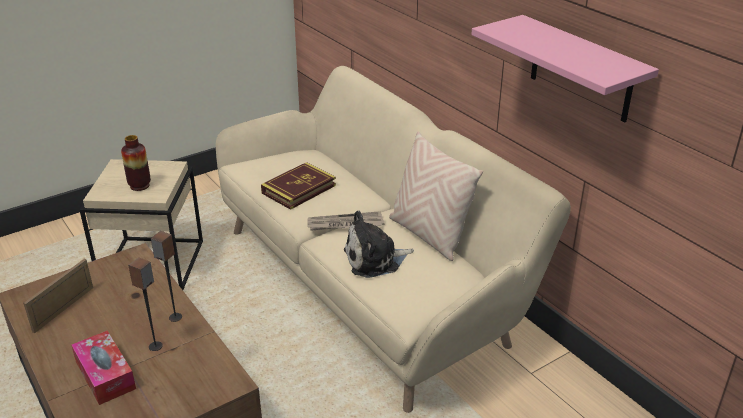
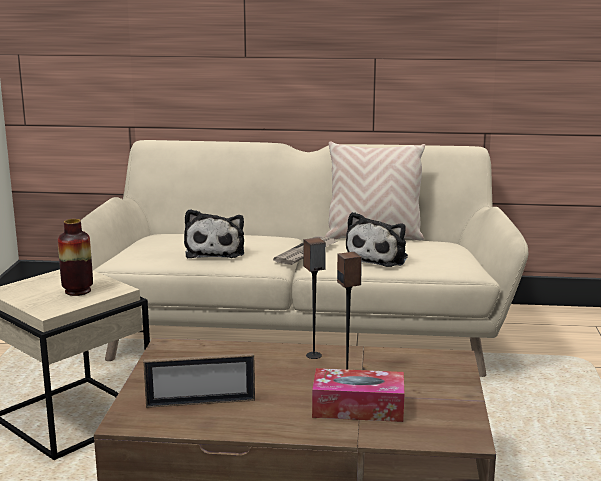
camera: 50 degrees left, 15 degrees down
picture frame [23,259,93,333] -> picture frame turned 75 degrees counterclockwise [143,353,255,408]
book [261,162,336,210] -> plush toy [184,209,244,258]
pink shelf [471,15,659,122] -> none

